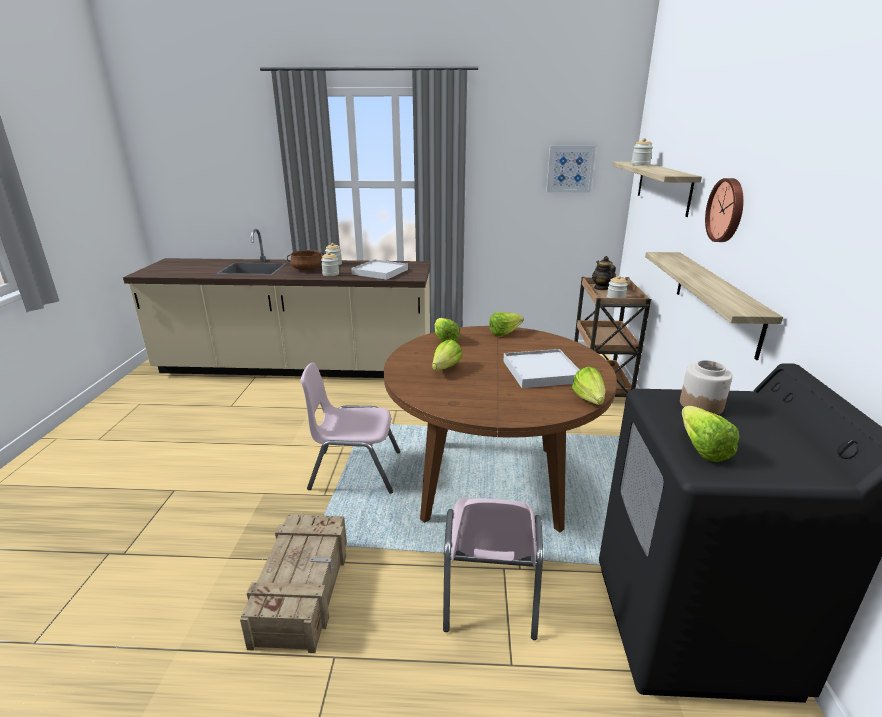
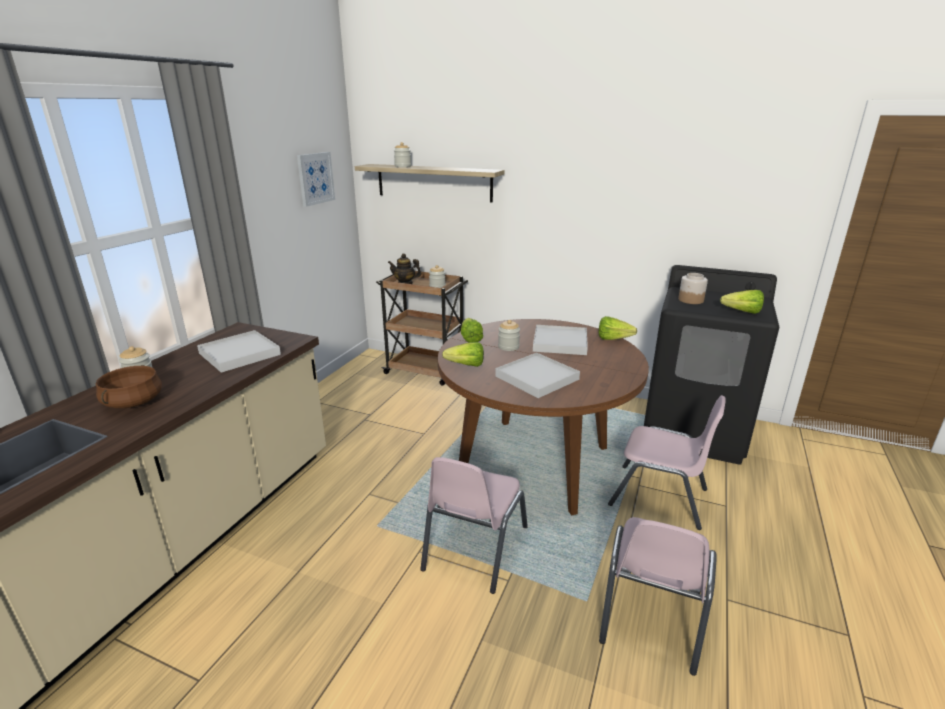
camera: 70 degrees left, 0 degrees up
crate [240,514,347,653] -> pink chair [599,517,717,676]
jar [321,252,339,276] -> jar moved to [498,320,520,351]
lettuce [432,339,462,370] -> white tray [495,353,580,398]
shelf [645,252,783,360] -> none
wall clock [705,178,744,242] -> none

